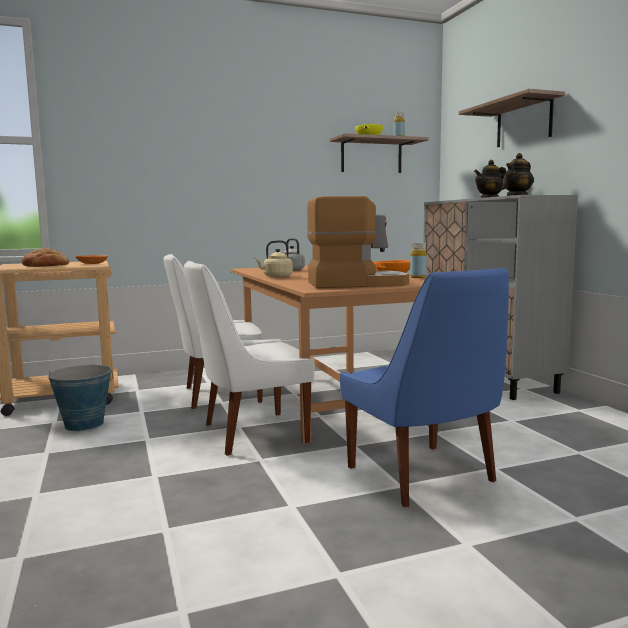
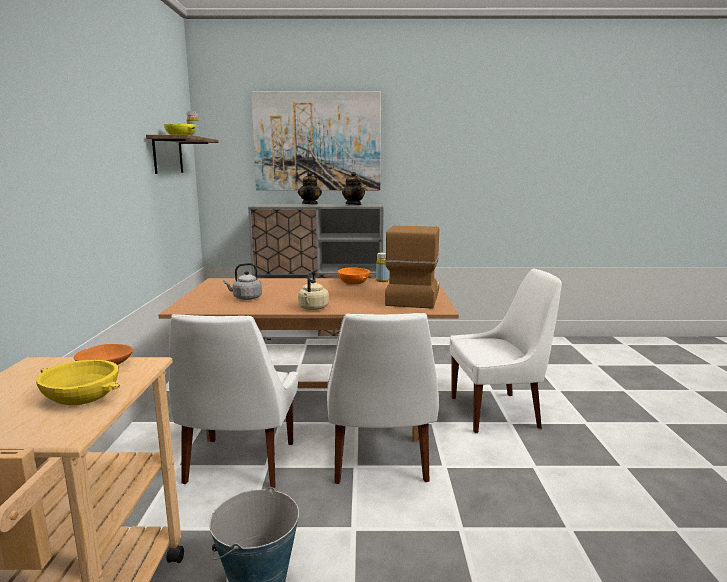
camera: 70 degrees left, 5 degrees up
bread [22,248,69,267] -> yellow bowl [36,360,120,405]
blue chair [340,268,509,507] -> white chair [450,269,562,433]
shelf [459,89,565,147] -> picture [251,91,381,190]

